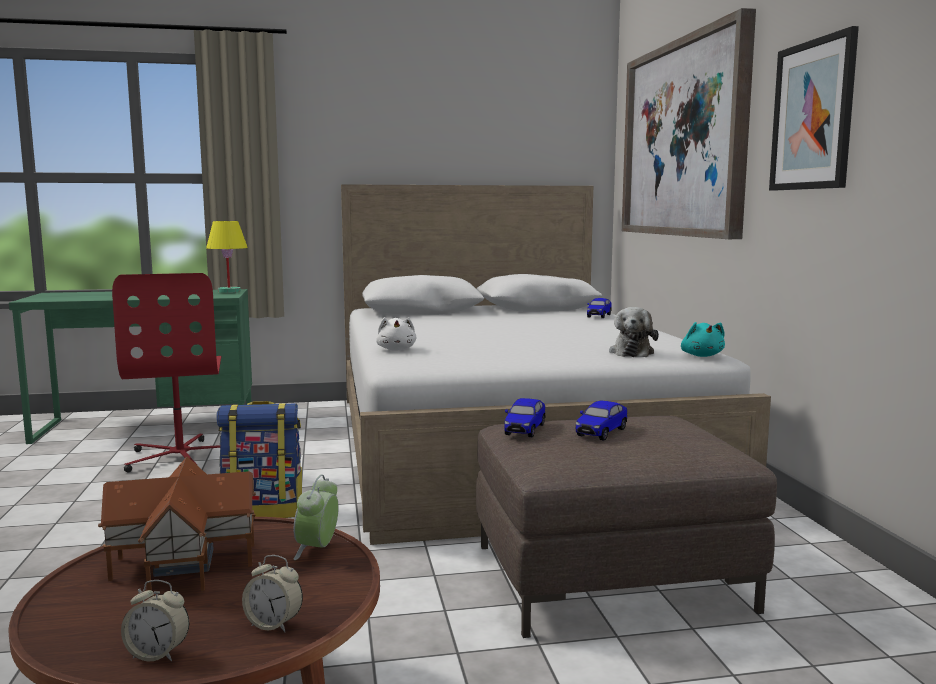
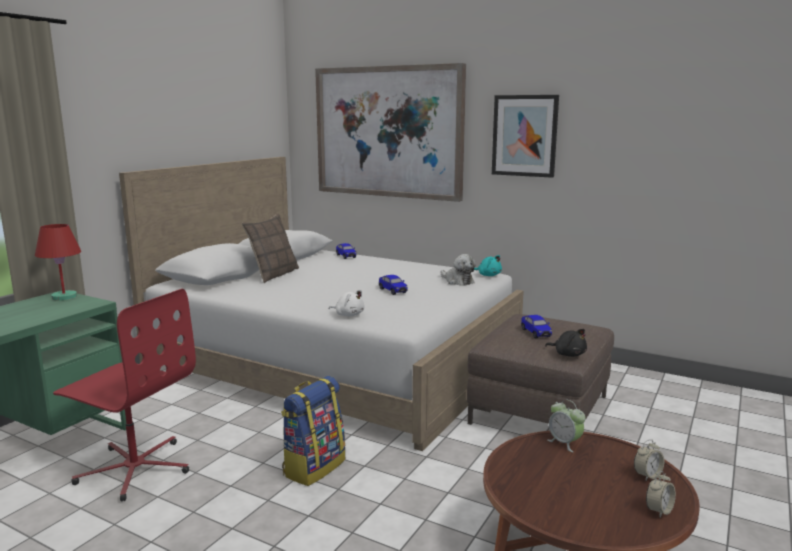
camera: 50 degrees left, 5 degrees up
toy house [98,456,256,591] -> none
yellow table lamp [206,221,248,293] -> red table lamp [35,224,81,301]
toy car [504,398,545,437] -> toy car moved to [379,275,408,295]
none -> pillow [242,213,299,283]
none -> black plush toy [545,329,587,357]

